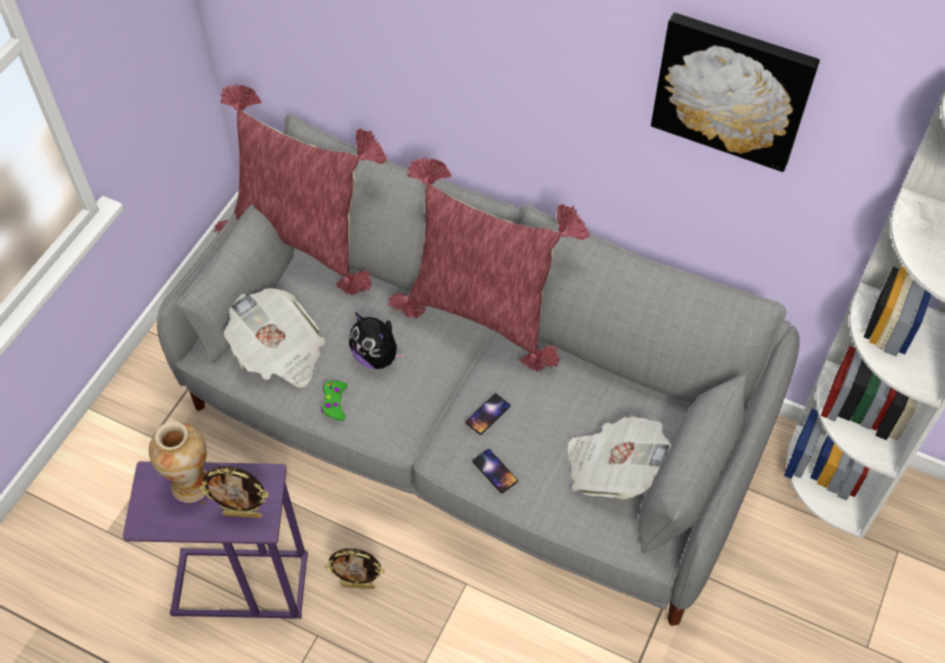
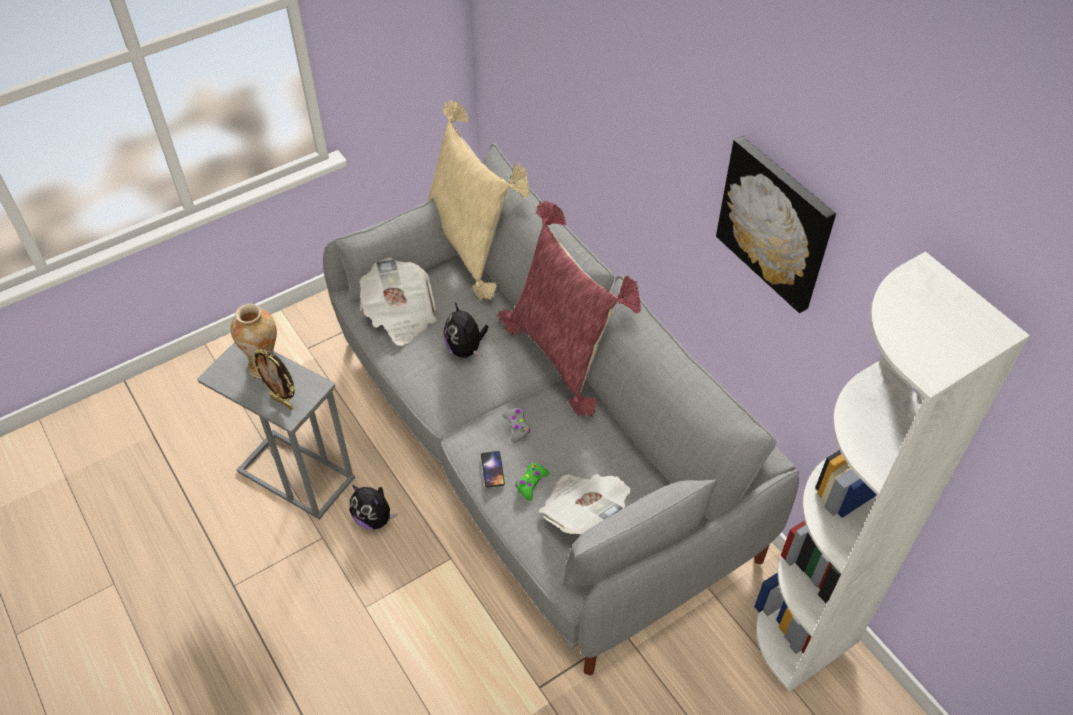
camera: 30 degrees right, 5 degrees down
purple side table [123,461,308,619] -> grey side table [197,342,355,520]
red pillow [214,84,387,296] -> beige pillow [427,99,530,301]
green game controller [321,381,347,421] -> green game controller moved to [515,463,549,501]
picture frame [325,548,385,589] -> plush toy [350,485,398,530]
phone [465,393,511,435] -> grey game controller [503,408,530,443]

